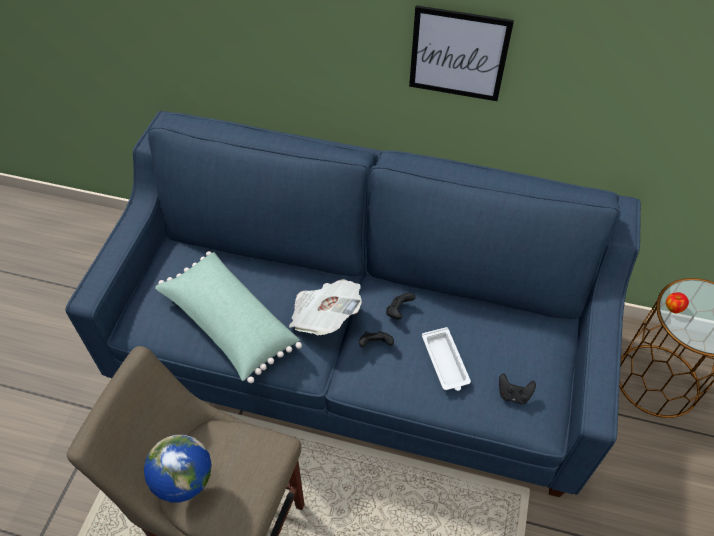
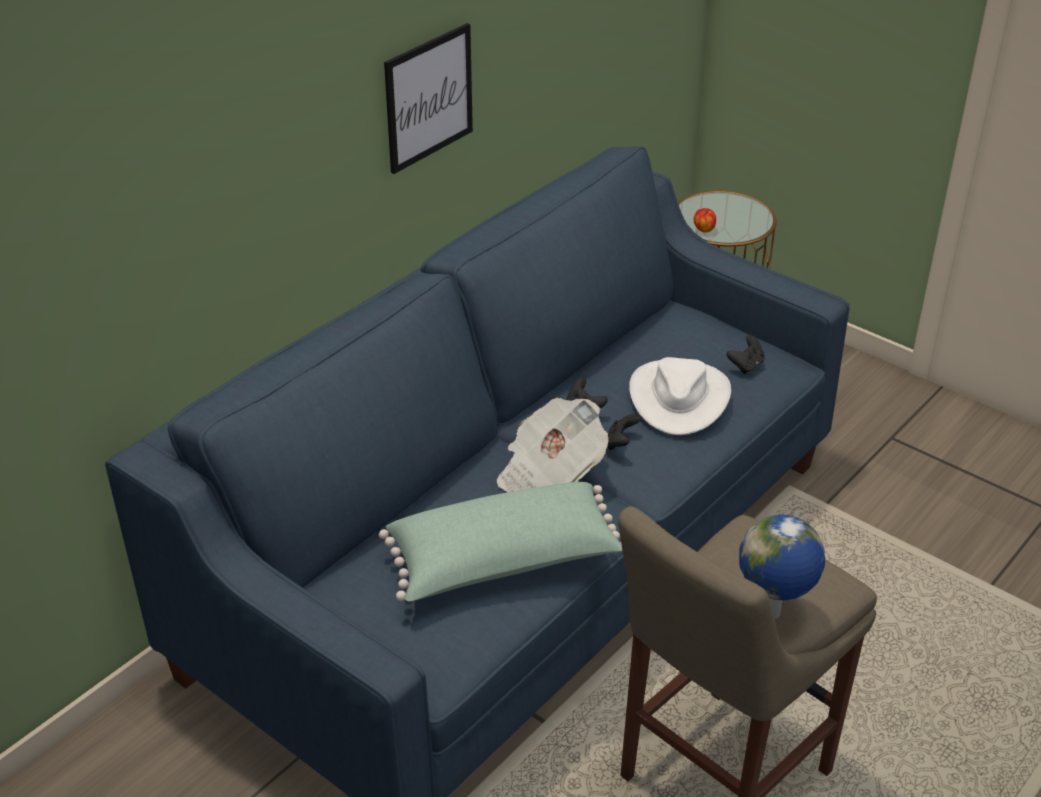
camera: 65 degrees left, 15 degrees down
white tray [422,327,471,391] -> white hat [629,357,731,435]

